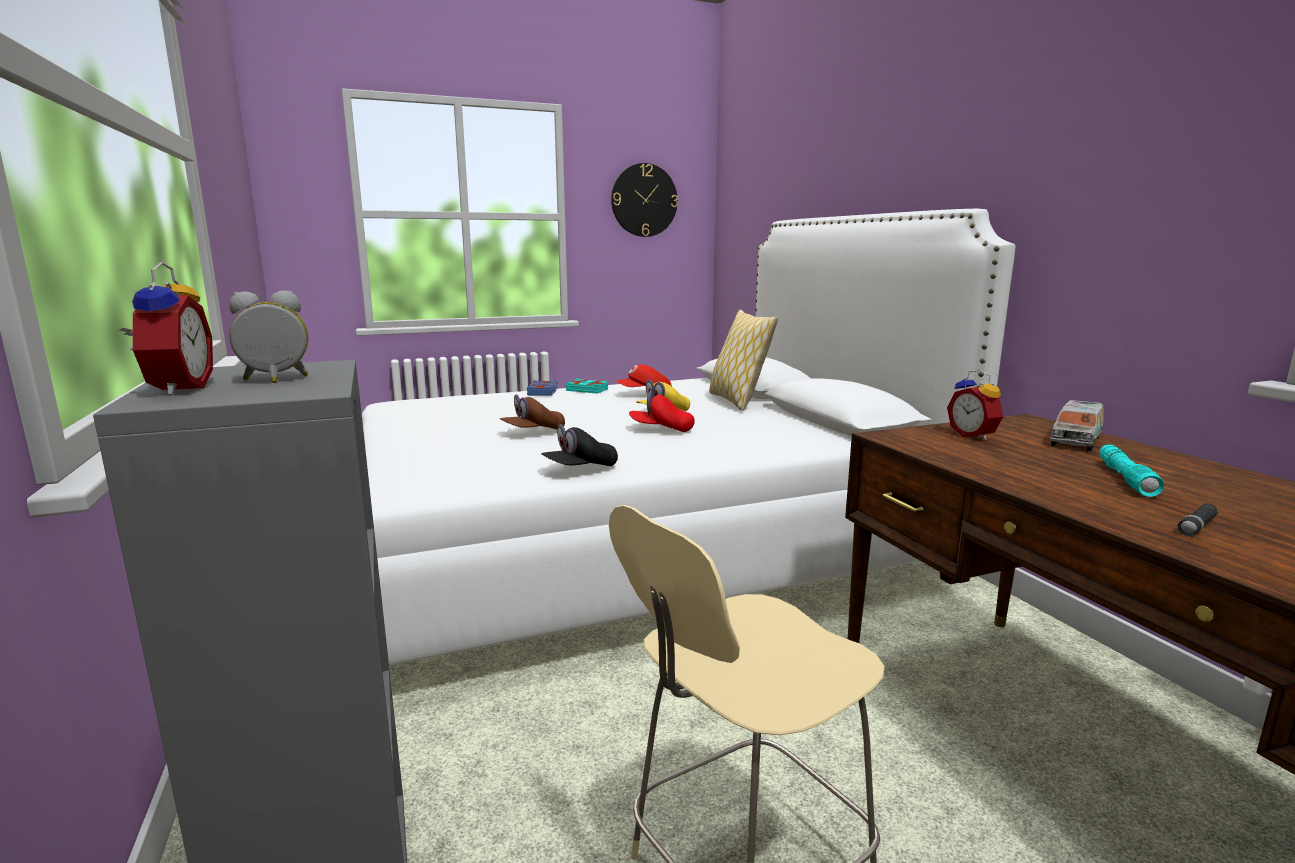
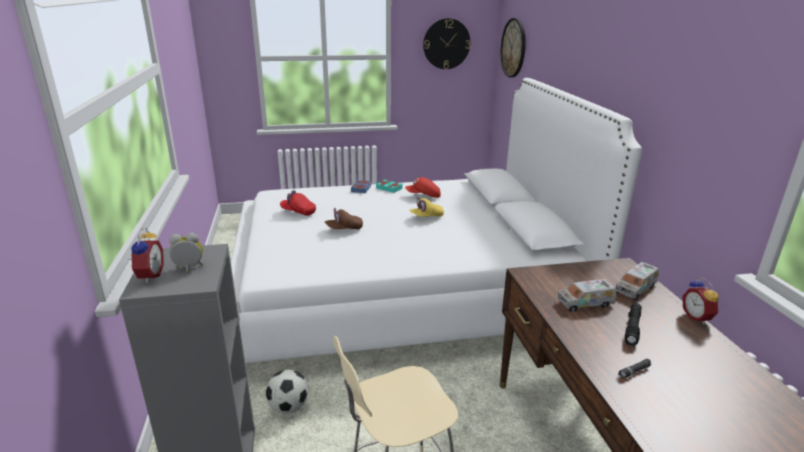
camera: 10 degrees right, 10 degrees up
black cap [541,424,618,467] -> none
red cap [629,391,695,432] -> red cap moved to [280,190,316,216]
pillow [709,310,778,411] -> none
alarm clock [947,369,1003,441] -> alarm clock moved to [682,277,719,324]
turquoise flashlight [1099,445,1164,497] -> black flashlight [625,303,642,346]
none -> football [266,370,308,413]
none -> wall clock [501,18,526,78]
none -> toy truck [557,279,616,312]

